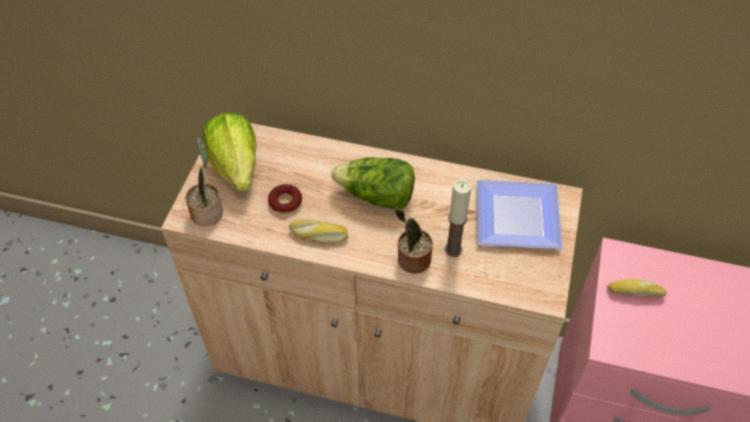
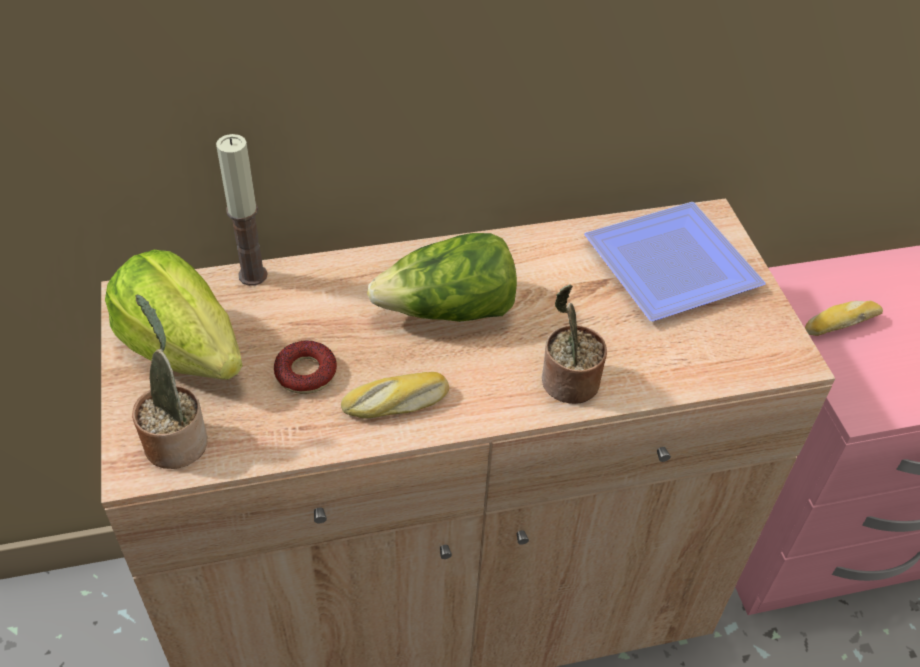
camera: 30 degrees left, 5 degrees down
candle [445,179,471,257] -> candle moved to [216,134,268,286]

